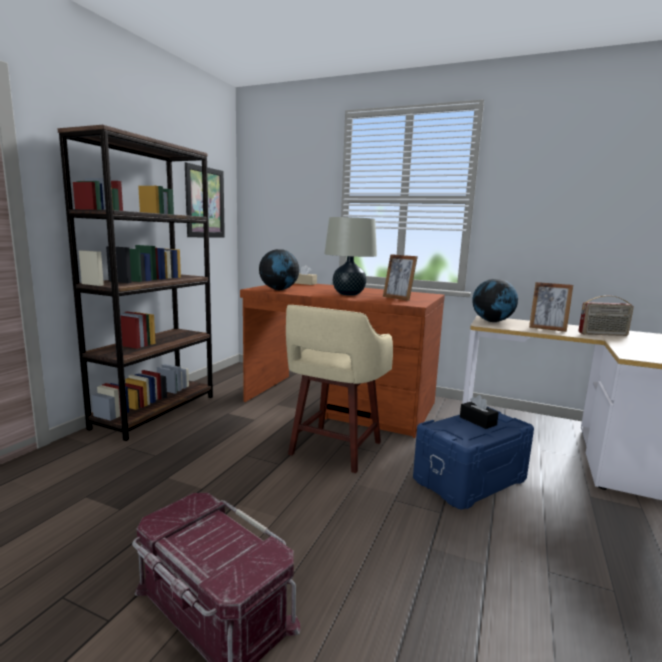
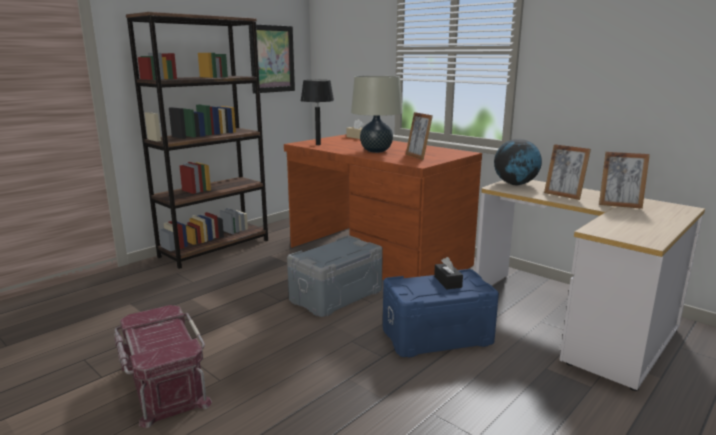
camera: 20 degrees right, 5 degrees up
globe [259,249,299,290] -> black table lamp [301,80,334,145]
beige stool [286,305,393,473] -> grey storage box [287,235,383,317]
radio [578,295,634,336] -> picture frame [599,152,650,209]

